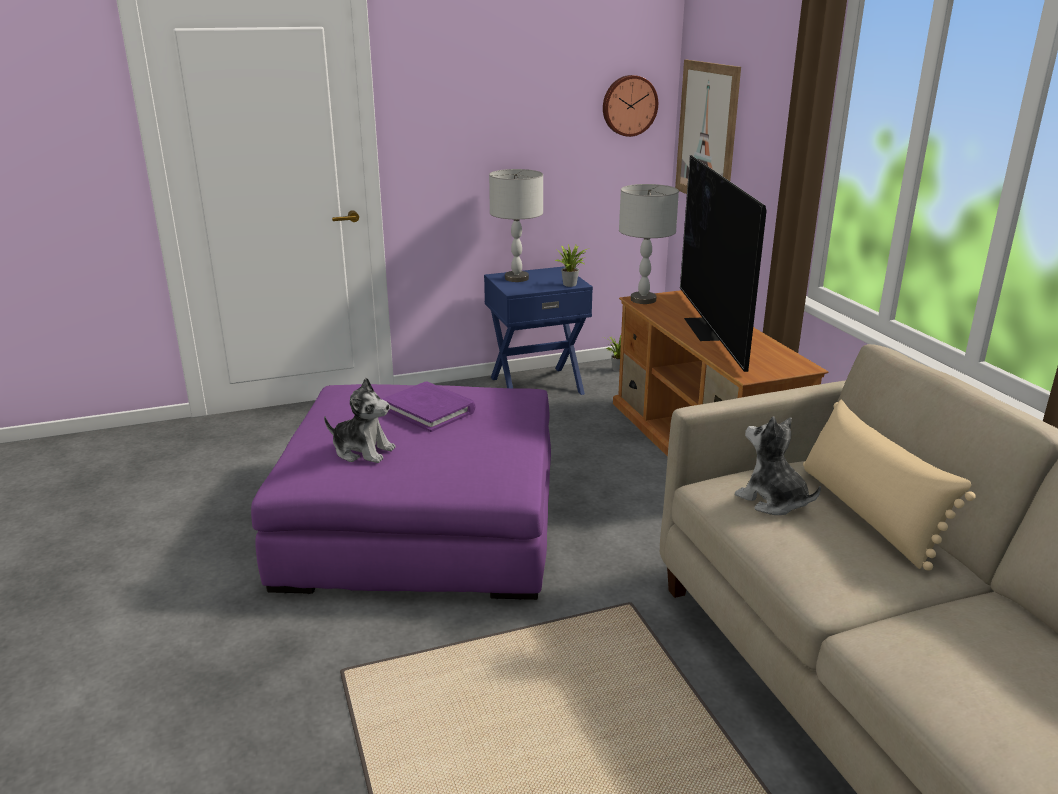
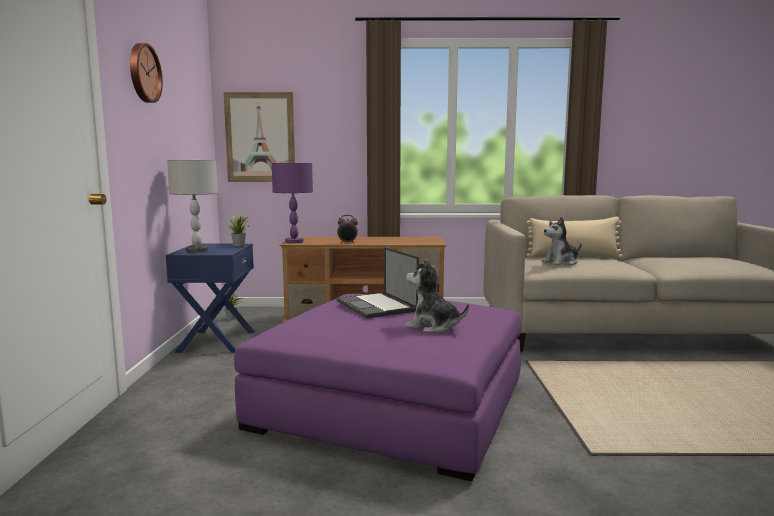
camera: 70 degrees left, 15 degrees down
plush toy [324,378,396,463] -> plush toy turned 105 degrees counterclockwise [405,258,469,333]
purple book [382,381,476,432] -> laptop [337,247,419,319]
wall clock [603,75,658,137] -> wall clock moved to [130,43,163,103]
grey table lamp [619,184,679,304] -> purple table lamp [272,163,313,243]
television [680,155,767,372] -> none
none -> alarm clock [337,215,358,243]

